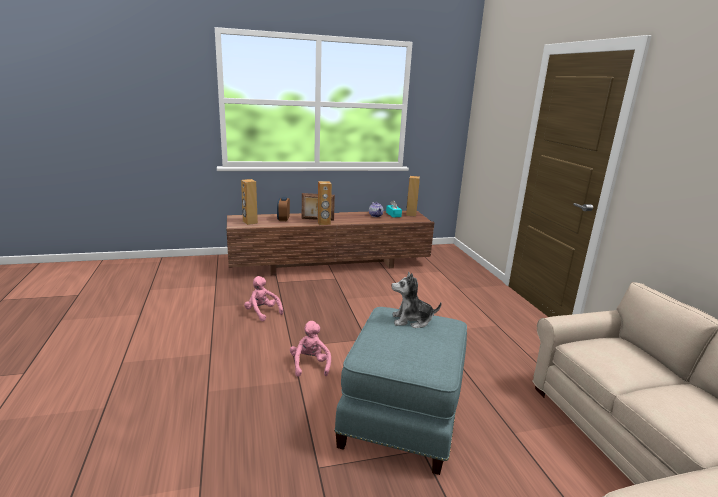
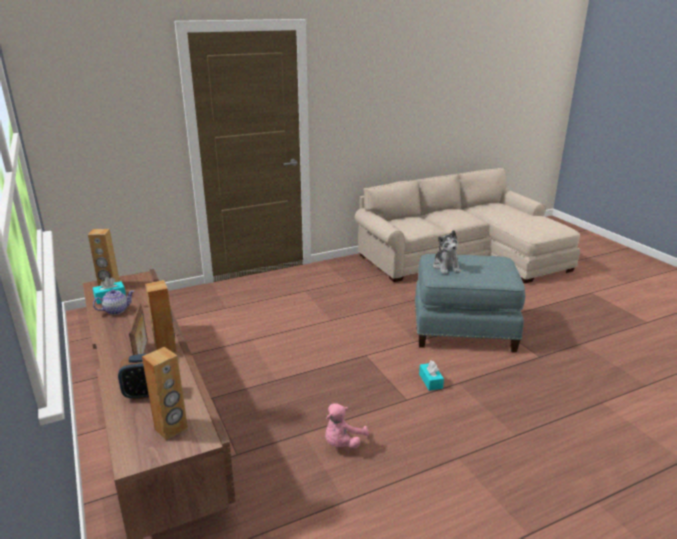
camera: 100 degrees left, 5 degrees up
pink plush toy [290,321,331,377] -> turquoise tissue box [419,360,444,391]

